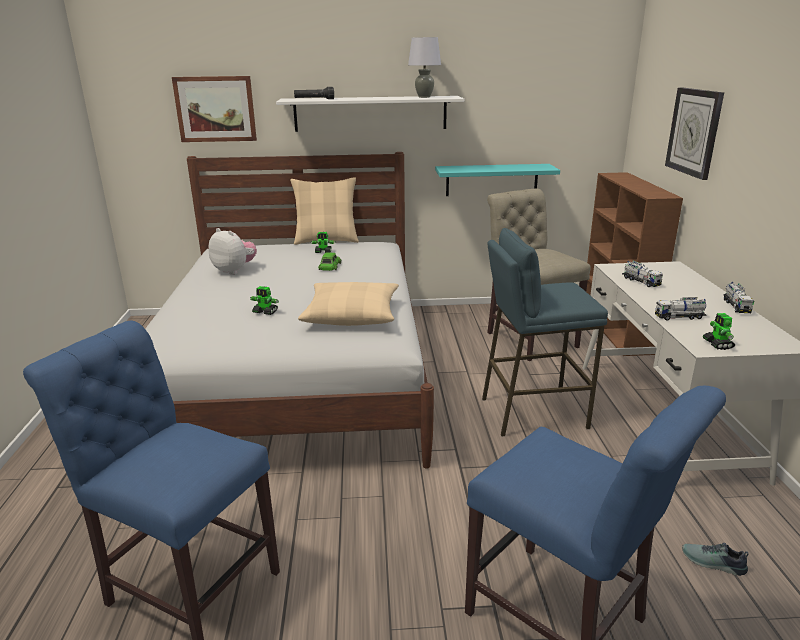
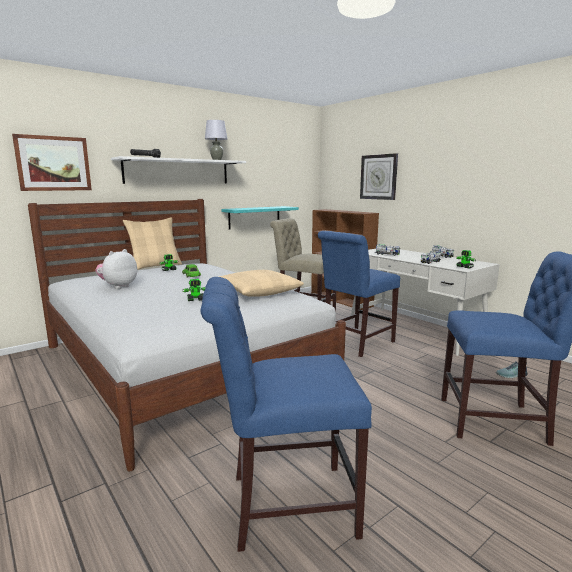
camera: 35 degrees left, 10 degrees down
plush toy [209,228,257,275] -> plush toy turned 60 degrees counterclockwise [95,249,137,289]
blue stool [482,228,608,436] -> blue chair [318,231,400,357]

